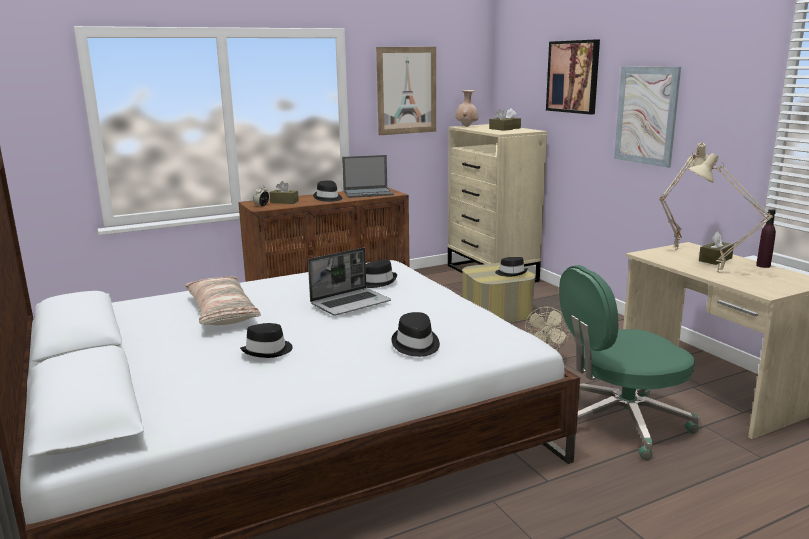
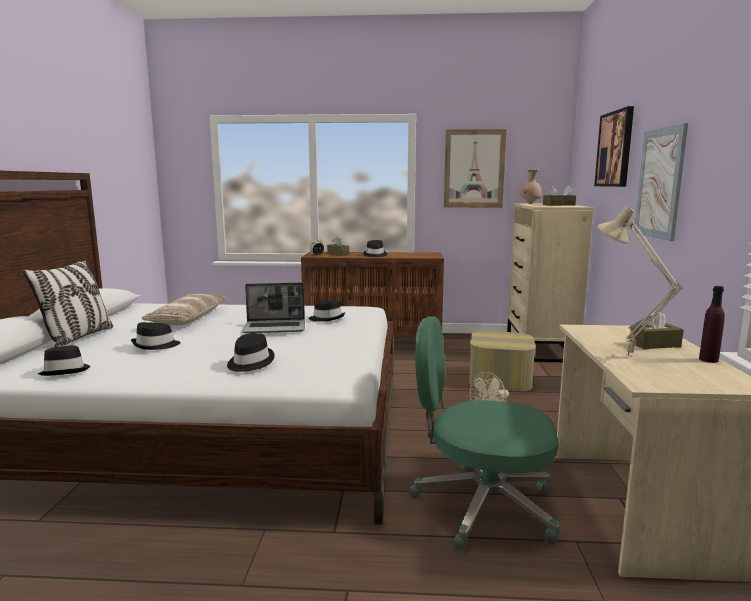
camera: 30 degrees right, 5 degrees down
laptop [342,155,394,198] -> none
black hat [495,257,528,276] -> black hat moved to [37,345,91,376]
beige table lamp [659,143,709,250] -> none
none -> pillow [23,260,113,347]

